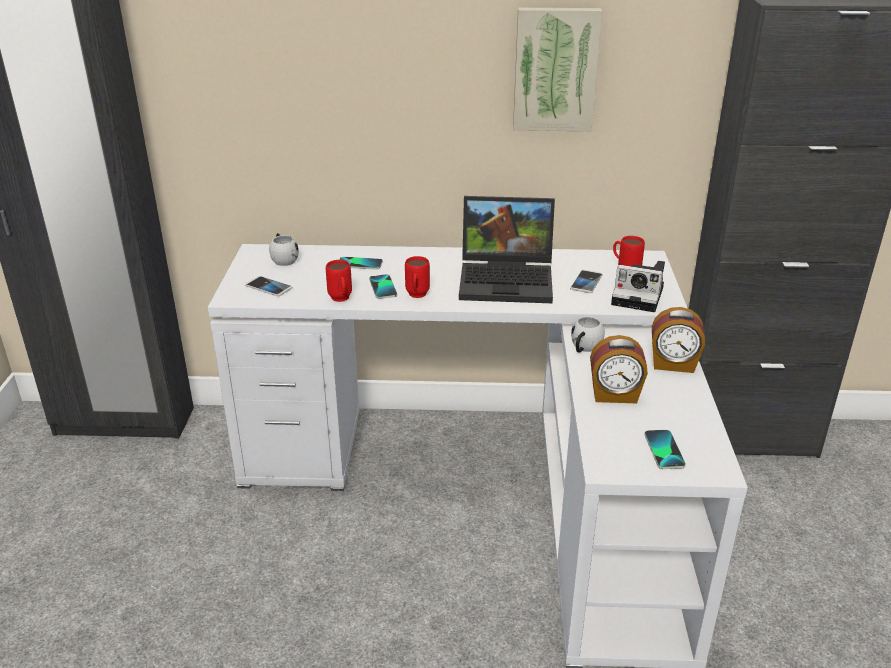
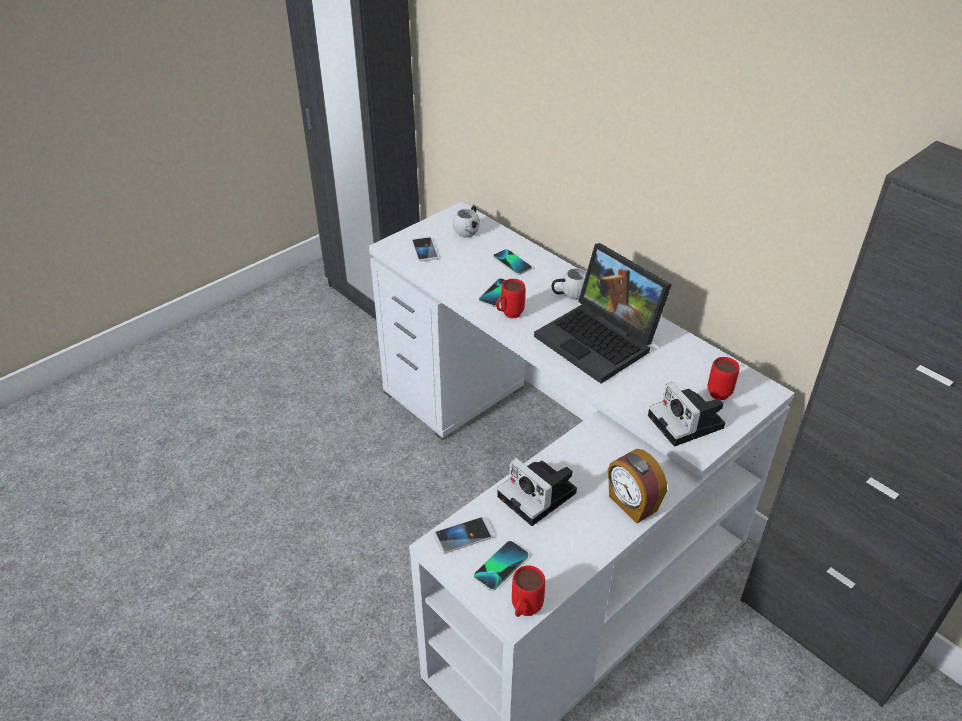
camera: 45 degrees right, 10 degrees up
red mug [326,260,352,302] -> red mug moved to [512,565,545,617]
picture [513,8,602,131] -> none
phone [570,270,603,293] -> phone moved to [433,517,494,554]
white mug [571,317,605,352] -> white mug moved to [552,268,587,300]
alarm clock [590,335,648,403] -> camera [497,458,577,526]

